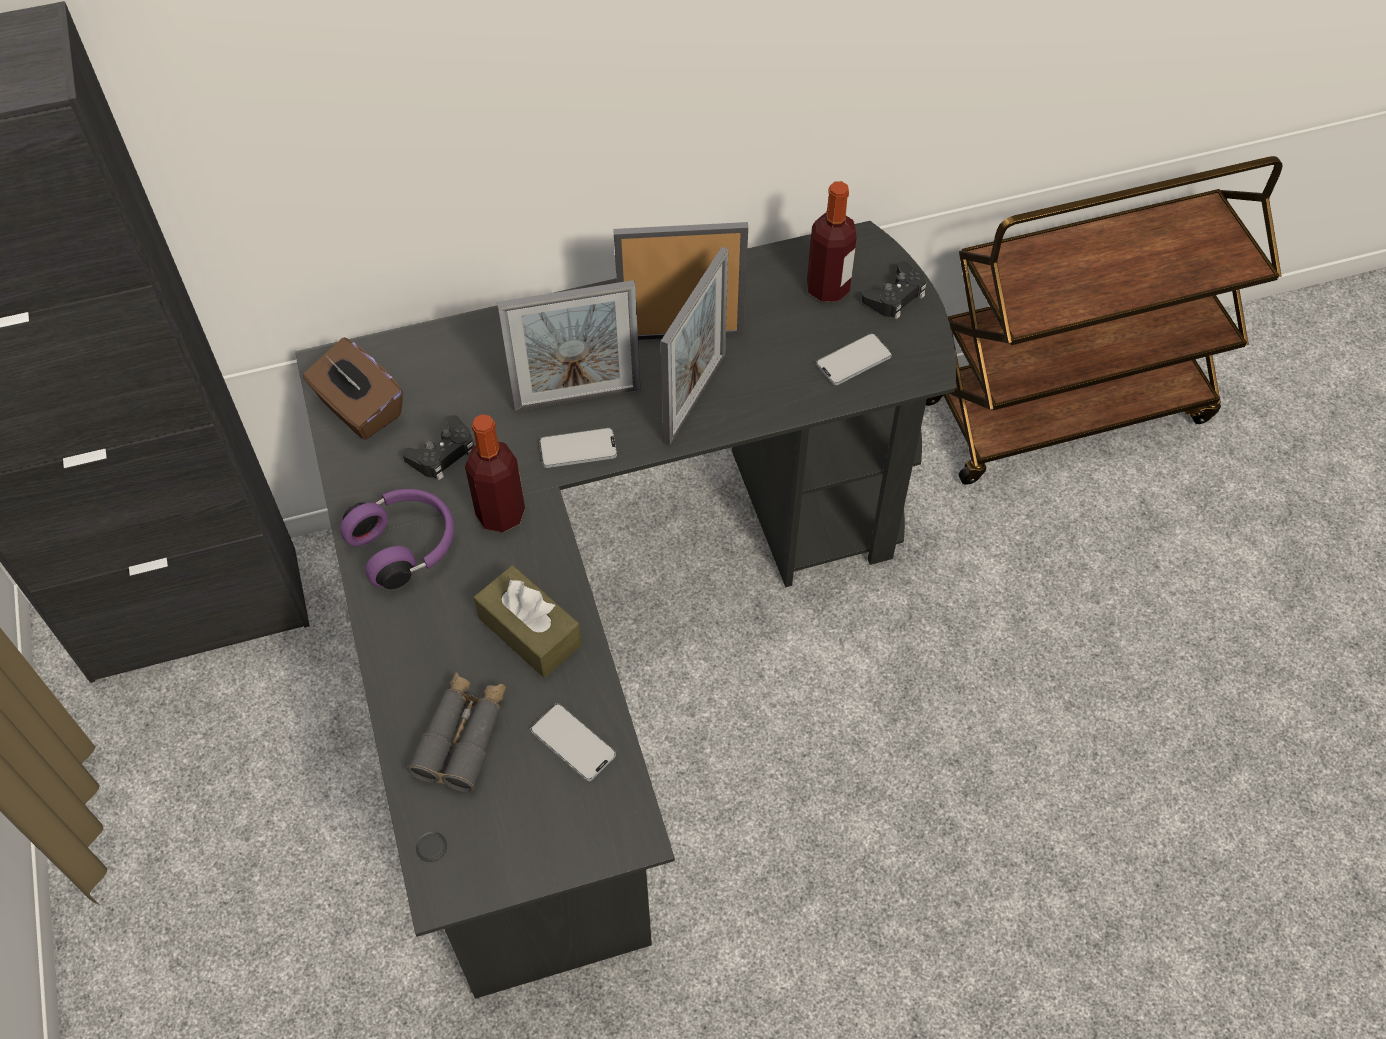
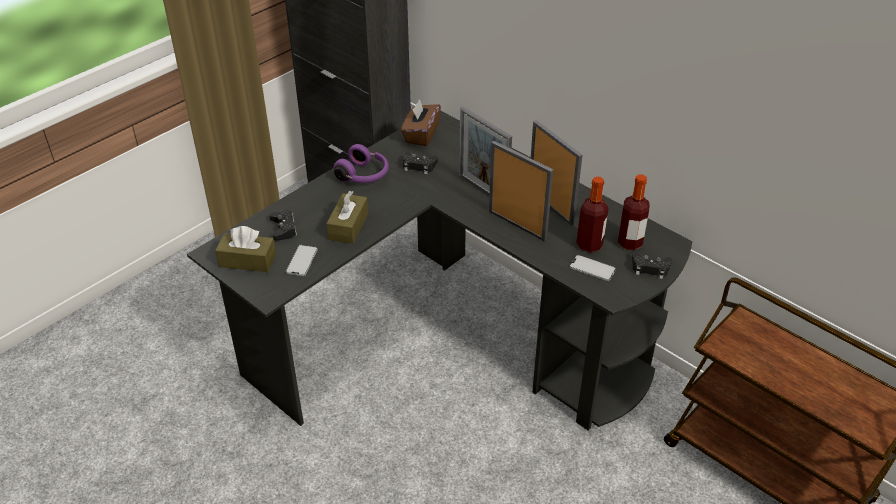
camera: 60 degrees right, 15 degrees down
grey binoculars [407,672,506,792] -> black game controller [269,210,297,241]
bottle [465,414,525,532] -> bottle moved to [576,177,608,253]
phone [539,428,617,468] -> none
picture frame [661,247,728,446] -> picture frame turned 135 degrees counterclockwise [489,141,553,242]
none -> brown tissue box [215,226,276,272]

